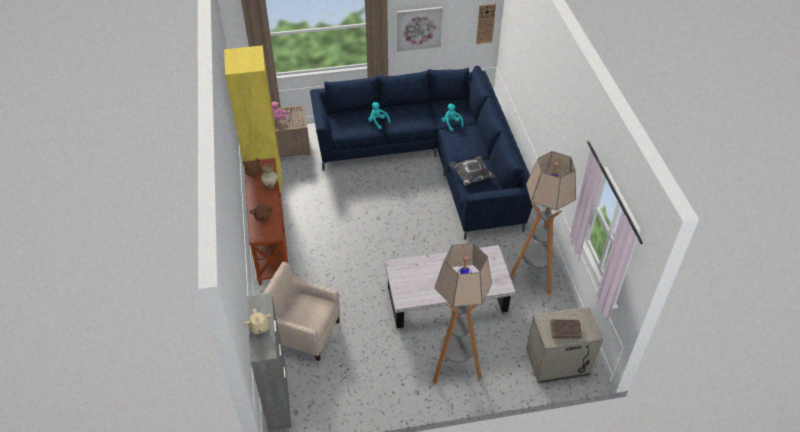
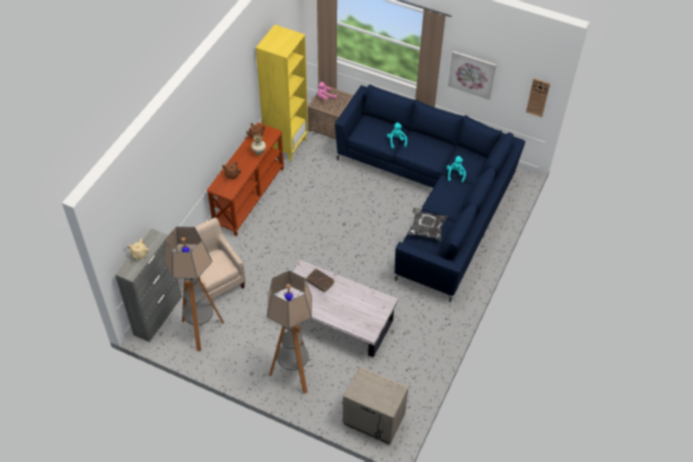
camera: 35 degrees right, 5 degrees up
floor lamp [510,151,576,295] -> floor lamp moved to [163,227,224,351]
brown book [550,319,582,339] -> brown book moved to [306,268,334,292]

